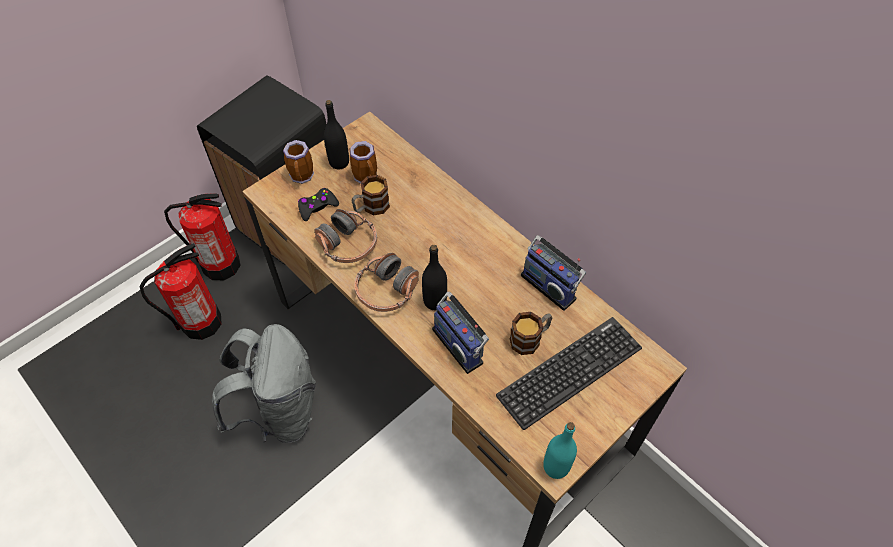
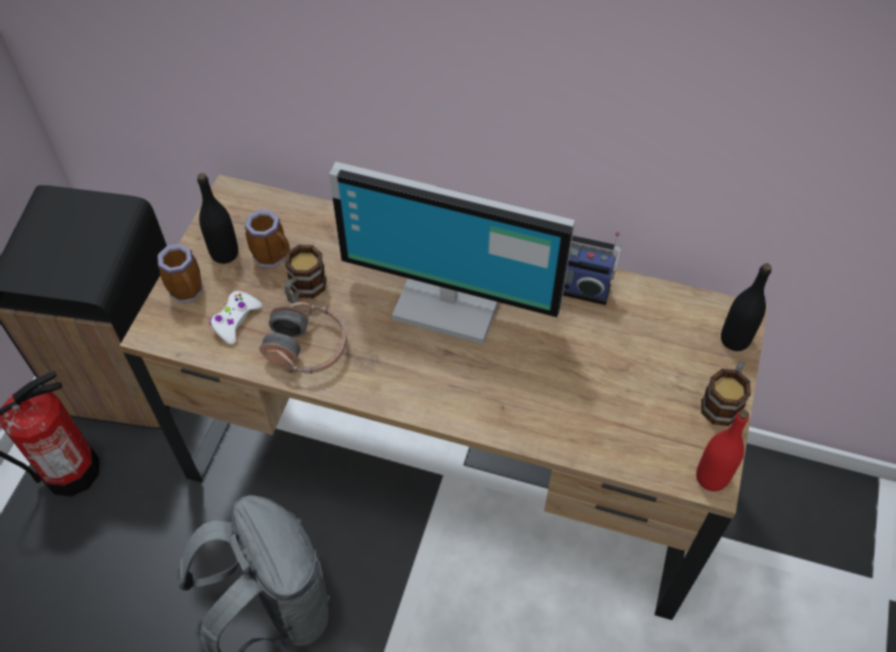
camera: 30 degrees left, 0 degrees up
fire extinguisher [139,243,222,340] -> none
black game controller [298,188,339,221] -> white game controller [210,291,262,345]
headphones [354,253,419,312] -> none
black bottle [422,245,447,310] -> black bottle moved to [721,263,772,351]
radio [432,292,489,374] -> none
keyboard [496,317,642,430] -> none
mug [510,312,552,355] -> mug moved to [701,360,751,426]
turquoise bottle [543,422,577,479] -> red bottle [696,410,749,491]
none -> monitor [329,162,575,345]

